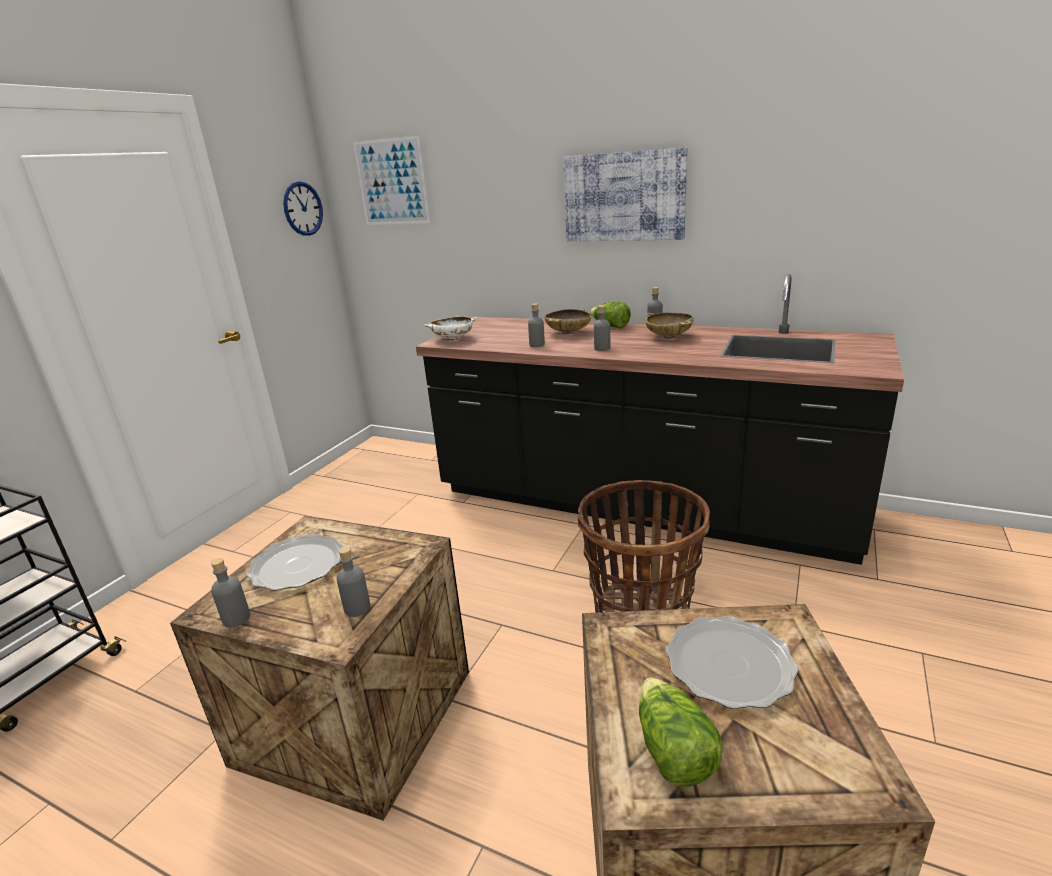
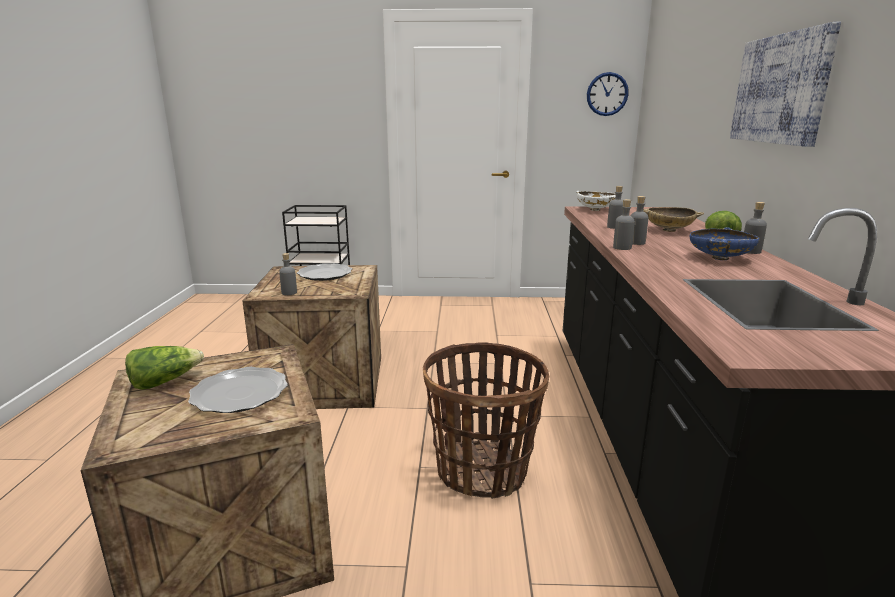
camera: 65 degrees right, 5 degrees down
grey bottle [211,558,250,628] -> grey bottle moved to [613,199,635,250]
picture [353,135,430,225] -> none
beige bowl [646,312,693,339] -> blue bowl [690,227,759,260]

